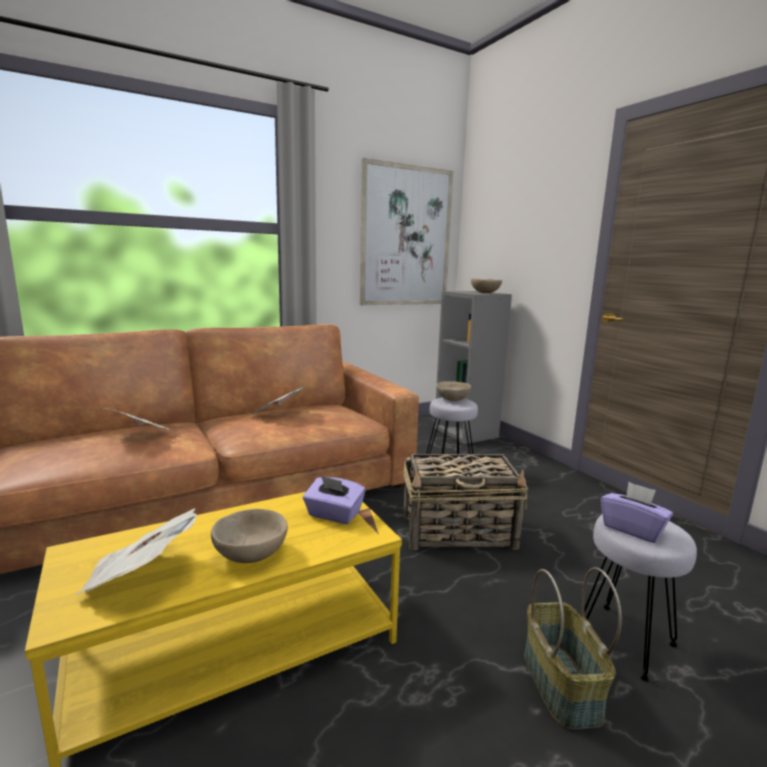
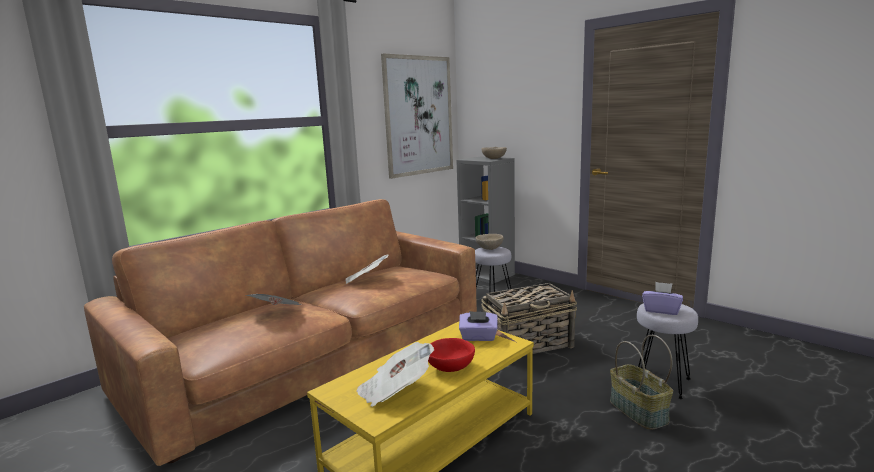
camera: 15 degrees left, 0 degrees up
beige bowl [211,509,288,563] -> red bowl [428,338,475,372]

